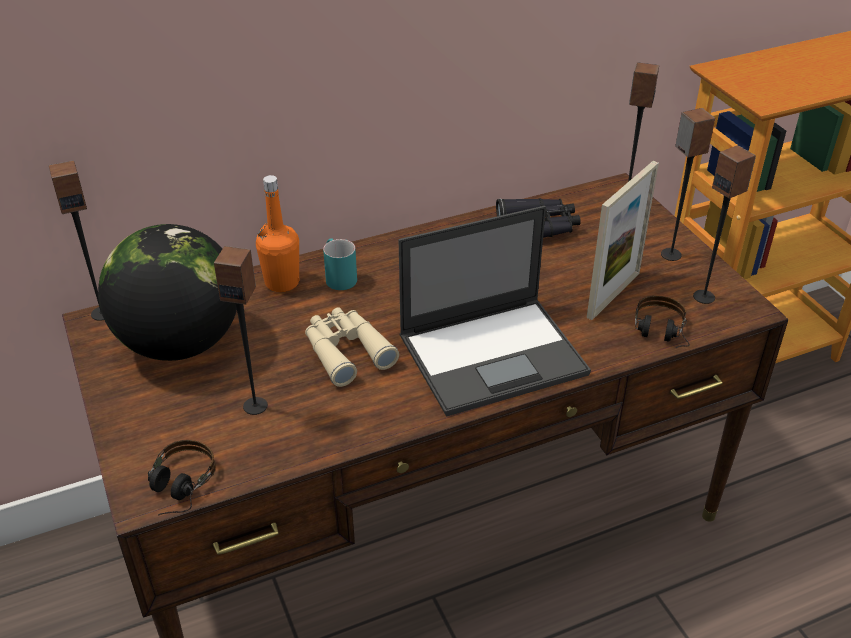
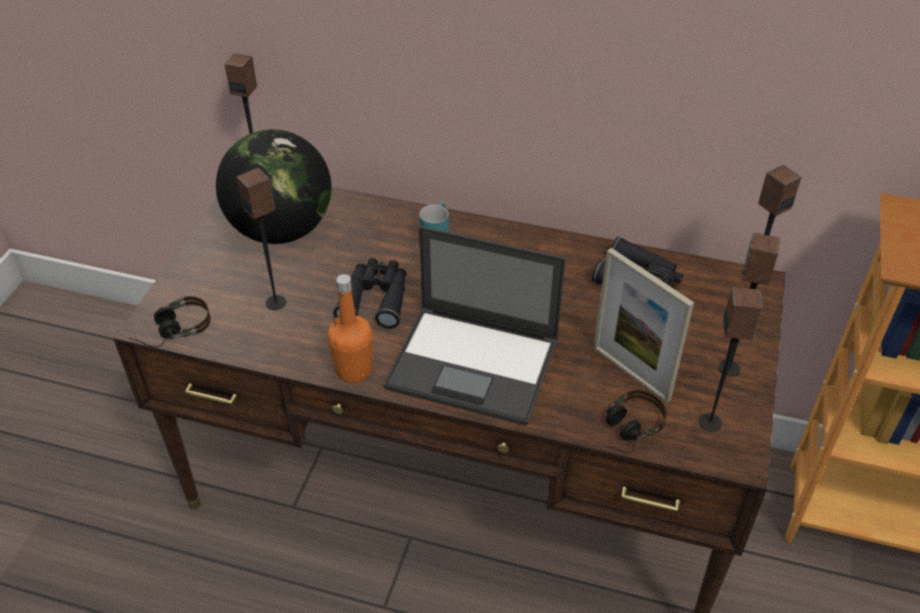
camera: 40 degrees right, 5 degrees up
orange bottle [256,175,300,292] -> orange bottle moved to [327,274,373,383]
beige binoculars [305,307,399,387] -> black binoculars [333,258,407,329]
picture frame [587,161,659,320] -> picture frame turned 60 degrees clockwise [593,248,694,403]

